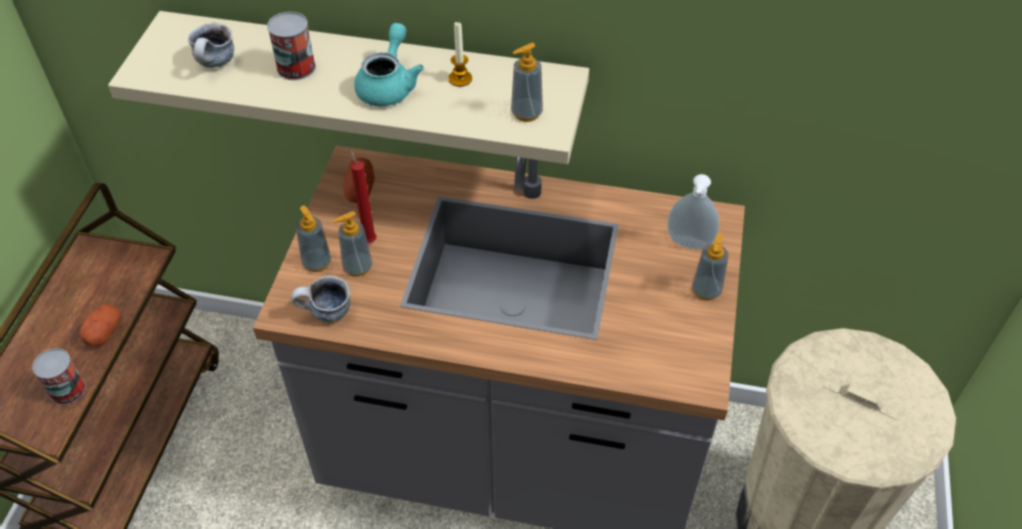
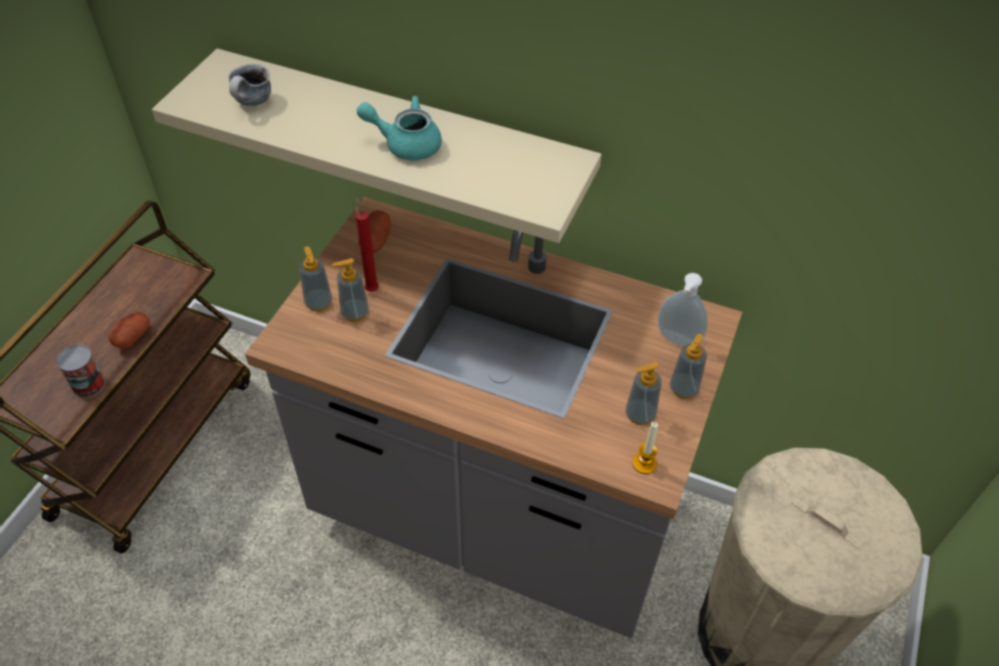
camera: 10 degrees right, 0 degrees up
can [267,12,316,80] -> none
mug [291,276,350,322] -> none
turquoise teapot [354,23,424,106] -> turquoise teapot turned 105 degrees counterclockwise [357,96,442,161]
candle [449,21,472,87] -> candle moved to [632,422,658,474]
soap dispenser [511,43,543,122] -> soap dispenser moved to [626,362,662,425]

